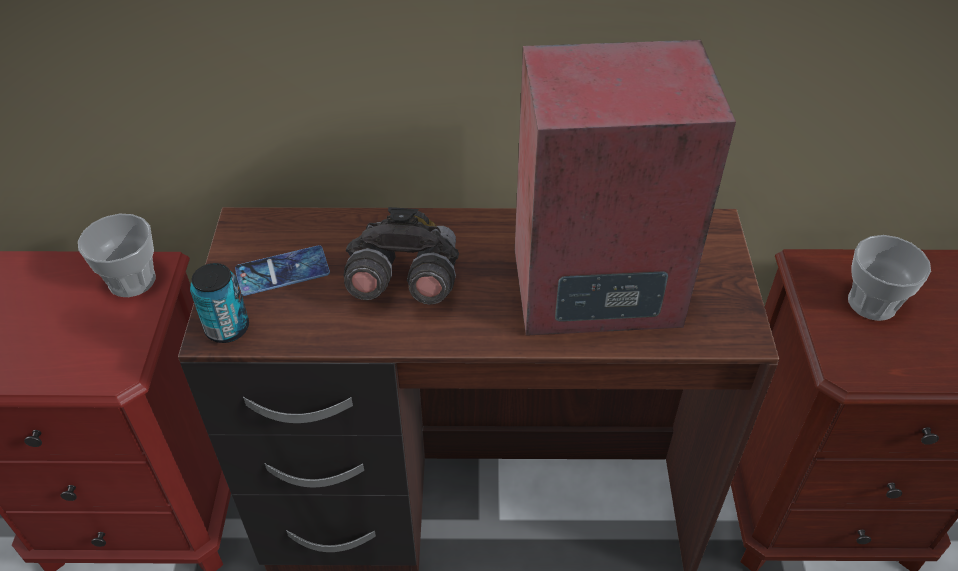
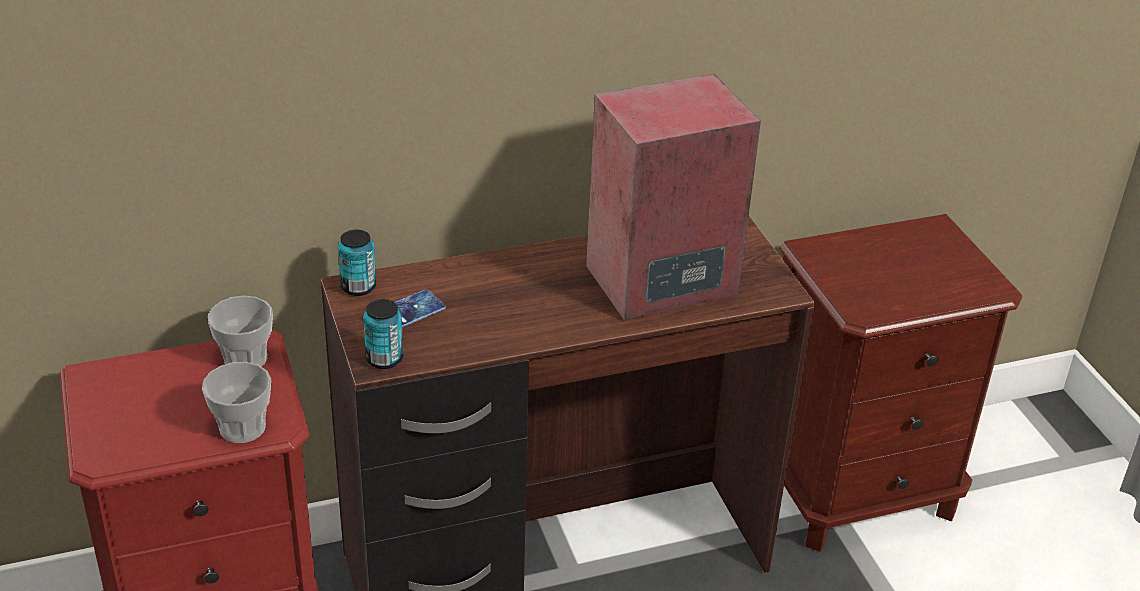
camera: 20 degrees left, 10 degrees down
grey binoculars [343,207,459,305] -> none
cup [848,235,931,321] -> cup moved to [202,362,271,443]
none -> can [338,230,376,296]

